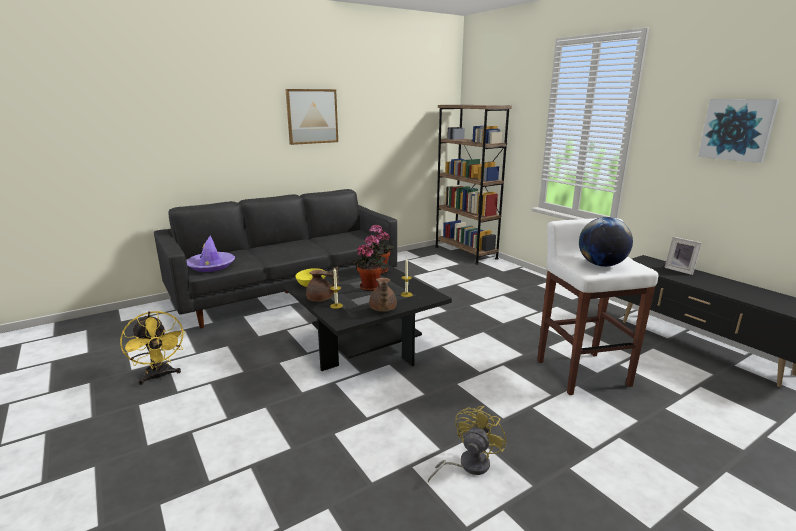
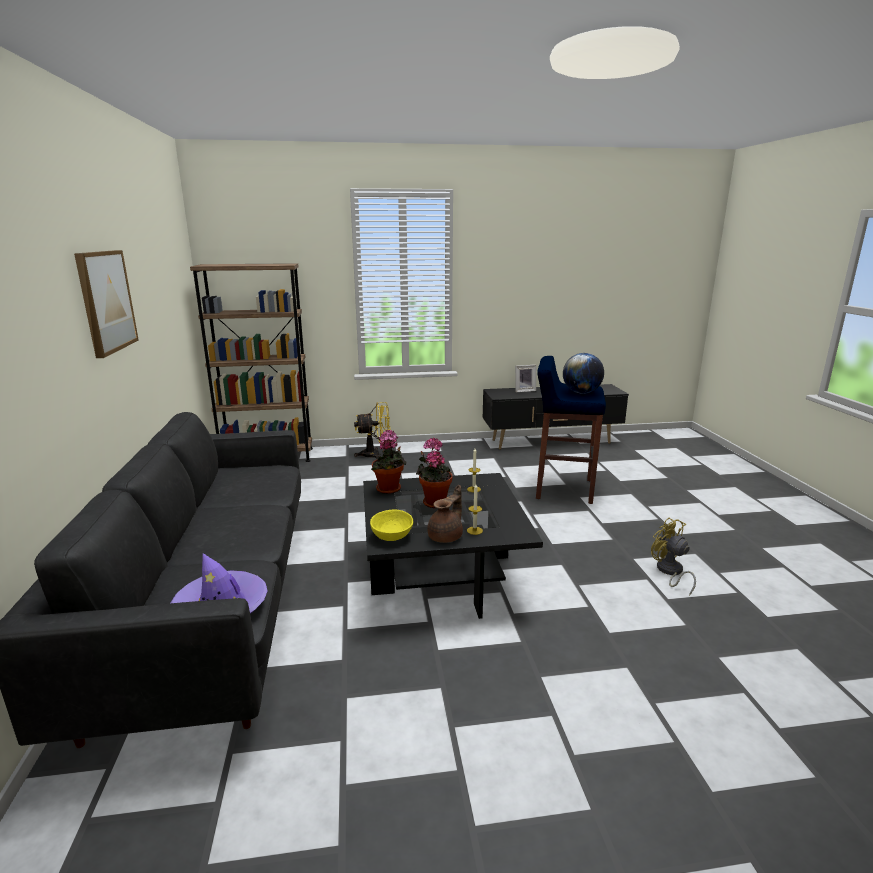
camera: 65 degrees left, 0 degrees up
yellow fan [120,311,185,385] -> yellow fan moved to [354,402,390,458]
brown teapot [369,278,397,312] -> none
white stool [537,218,658,395] -> blue stool [536,356,606,504]
picture [698,99,780,163] -> none

